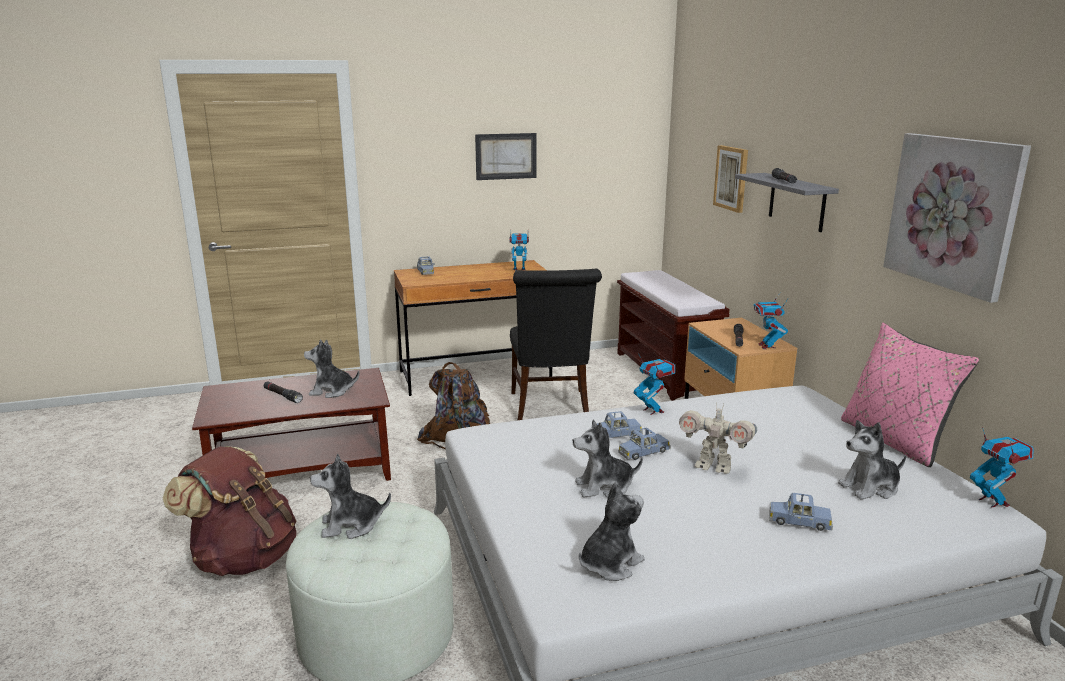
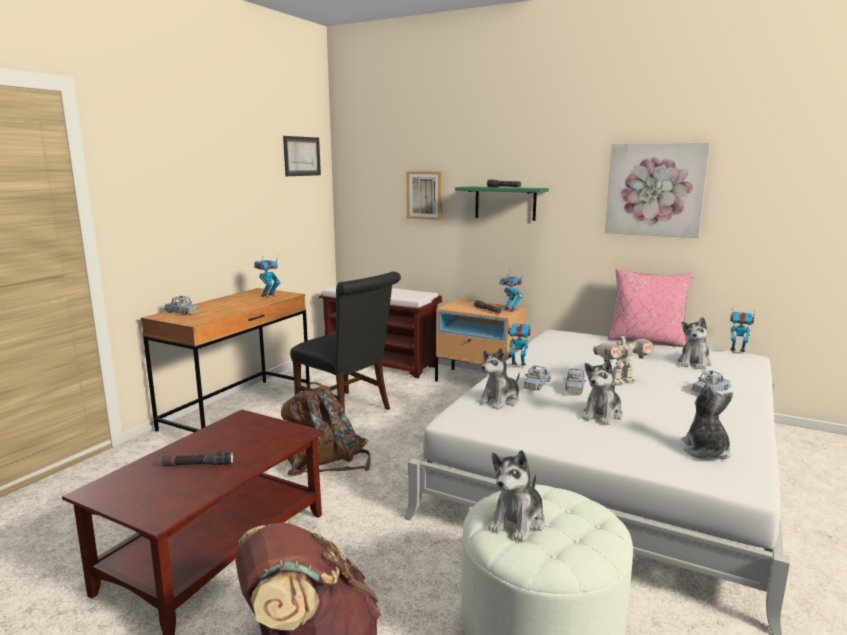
camera: 45 degrees left, 5 degrees down
plush toy [304,339,359,398] -> plush toy moved to [478,348,520,409]
picture [475,133,537,180] -> picture moved to [283,136,321,176]
grey shelf [735,173,839,232] -> green shelf [455,186,549,221]

